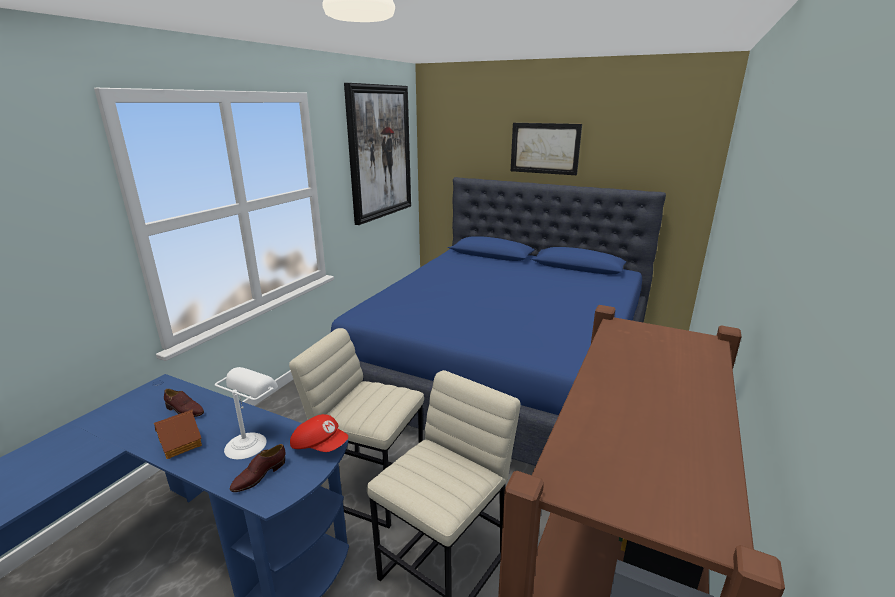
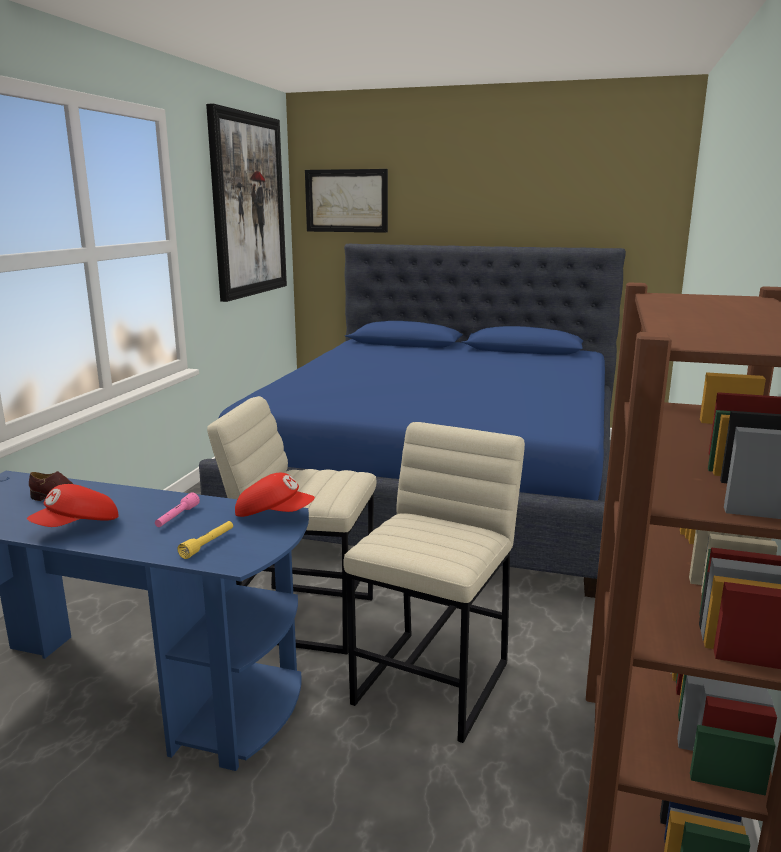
camera: 10 degrees left, 5 degrees down
toy house [154,410,202,459] -> red cap [27,484,119,527]
white table lamp [215,367,278,459] -> pink flashlight [155,493,200,527]
brown shoe [230,444,285,492] -> yellow flashlight [177,521,233,559]
picture [511,123,582,175] -> picture moved to [305,169,388,233]

